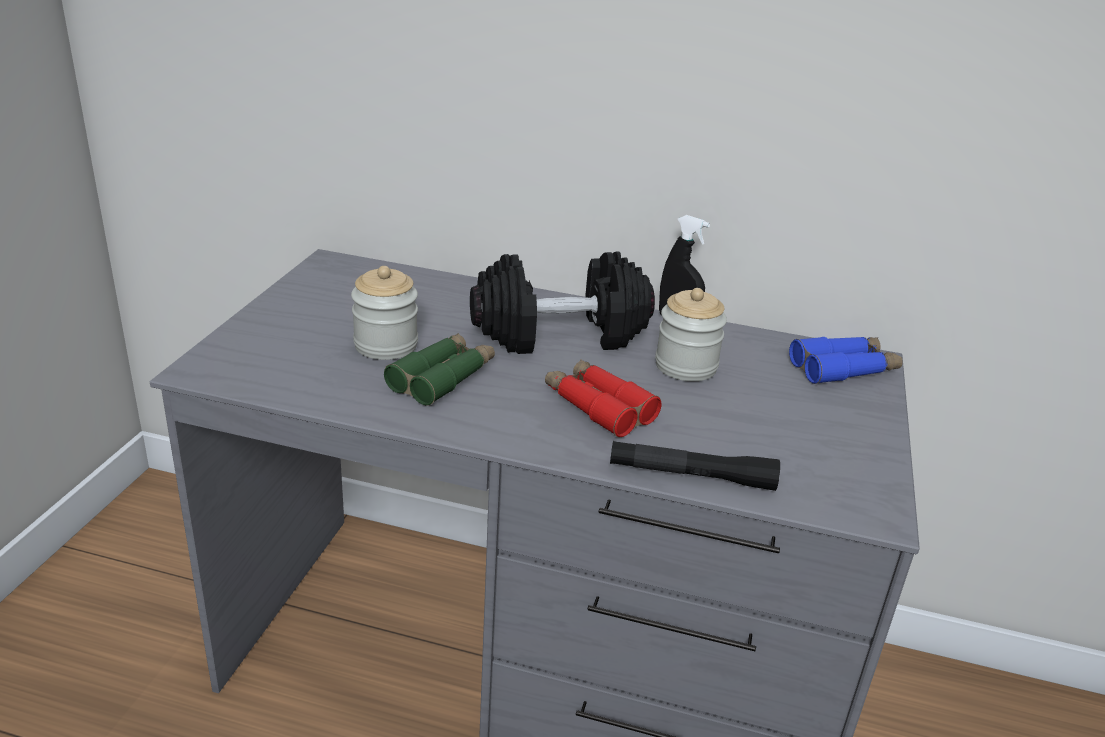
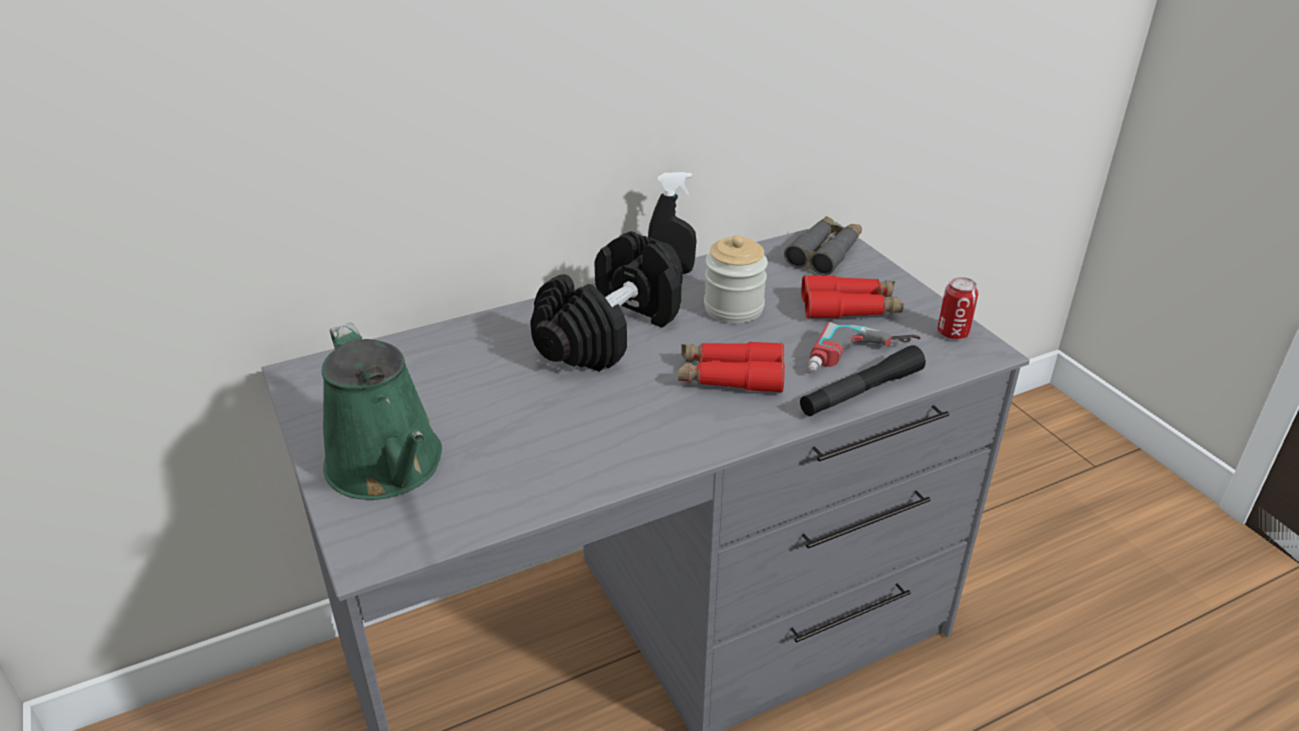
camera: 40 degrees left, 5 degrees up
jar [351,266,418,360] -> none
green binoculars [384,333,495,406] -> none
blue binoculars [789,337,903,384] -> grey binoculars [784,216,862,276]
none -> green watering can [322,322,442,500]
none -> red binoculars [802,275,904,319]
none -> power drill [808,322,921,372]
none -> can [937,277,978,340]

